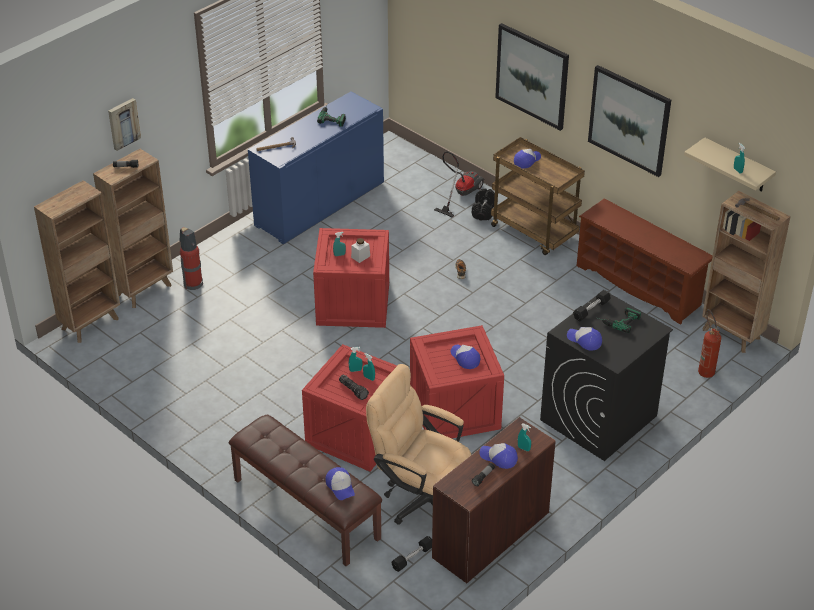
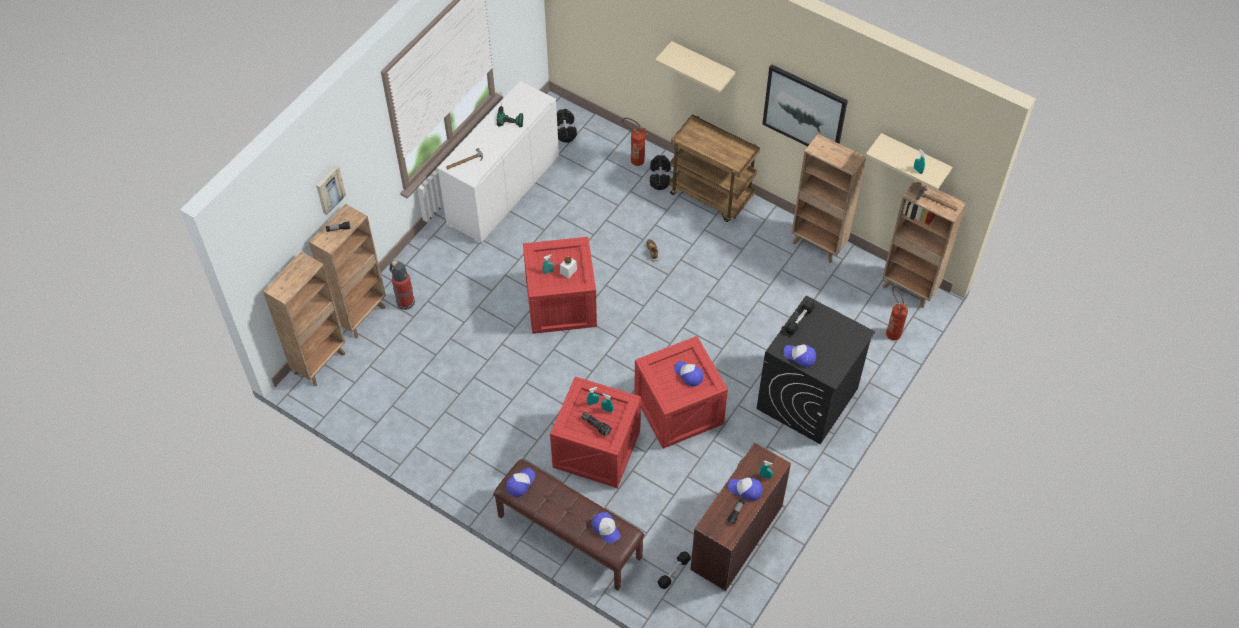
camera: 10 degrees left, 15 degrees up
blue cabinet [248,92,384,244] -> white cabinet [438,81,559,243]
beige office chair [366,364,472,525] -> none
vacuum cleaner [434,151,485,217] -> fire extinguisher [622,118,648,166]
picture [495,23,569,131] -> beige shelf [655,41,736,93]
cap [514,149,541,169] -> cap moved to [506,468,535,497]
brown shoe rack [576,199,713,325] -> brown bookcase [792,134,866,263]
power drill [596,307,641,333] -> none
none -> black dumbbell [557,109,577,143]

